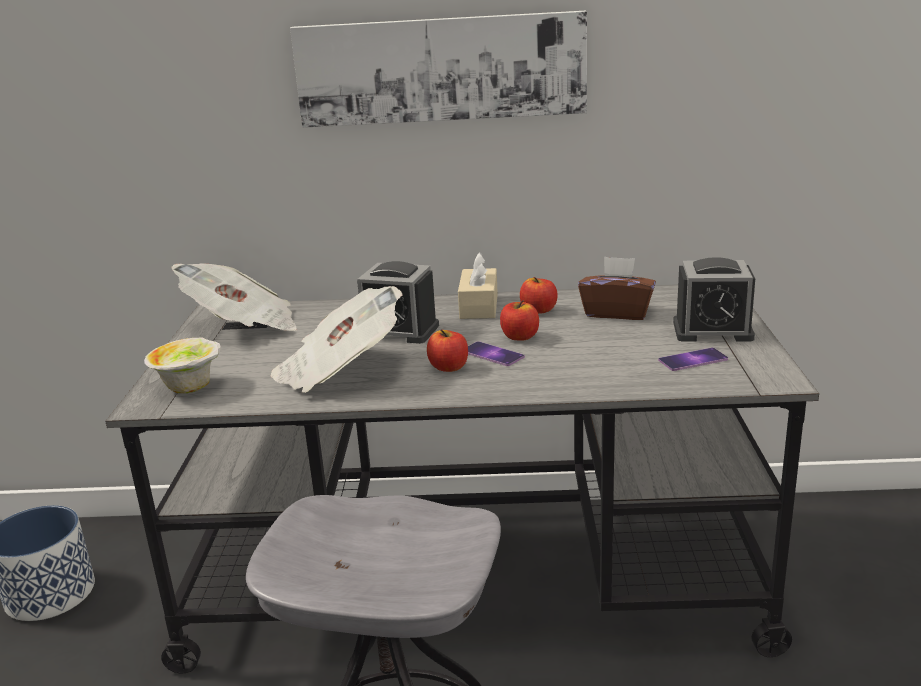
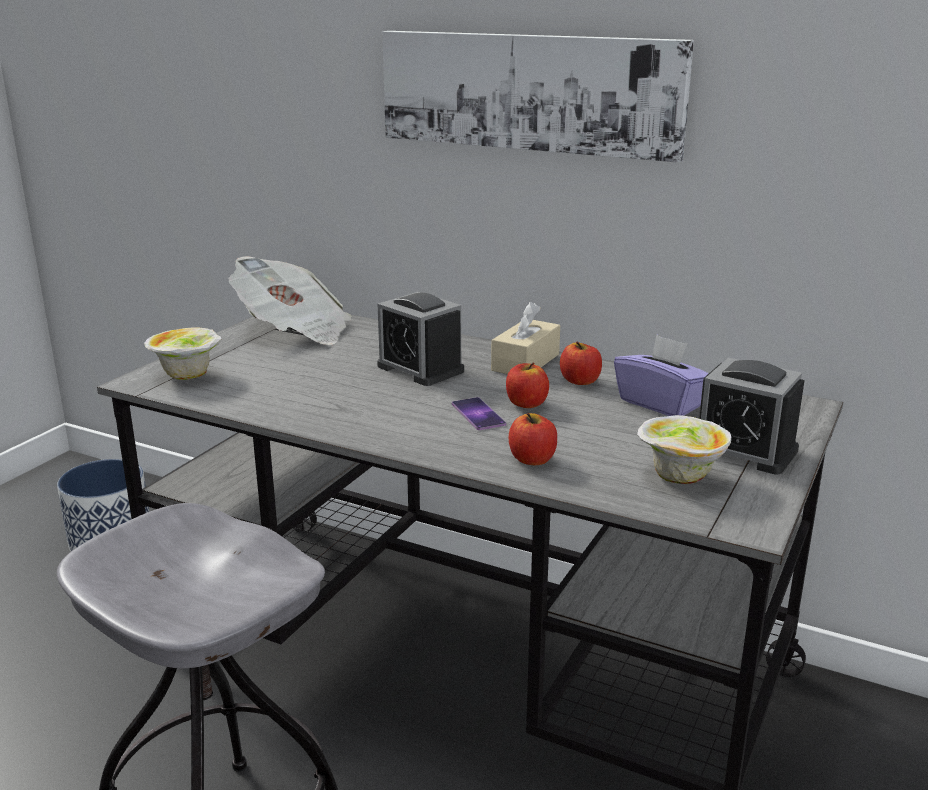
camera: 25 degrees right, 0 degrees up
newspaper [270,286,403,393] -> none
apple [427,329,468,372] -> apple moved to [509,413,557,465]
brown tissue box [578,256,656,320] -> purple tissue box [614,335,709,416]
phone [658,347,728,371] -> bowl [637,415,731,484]

